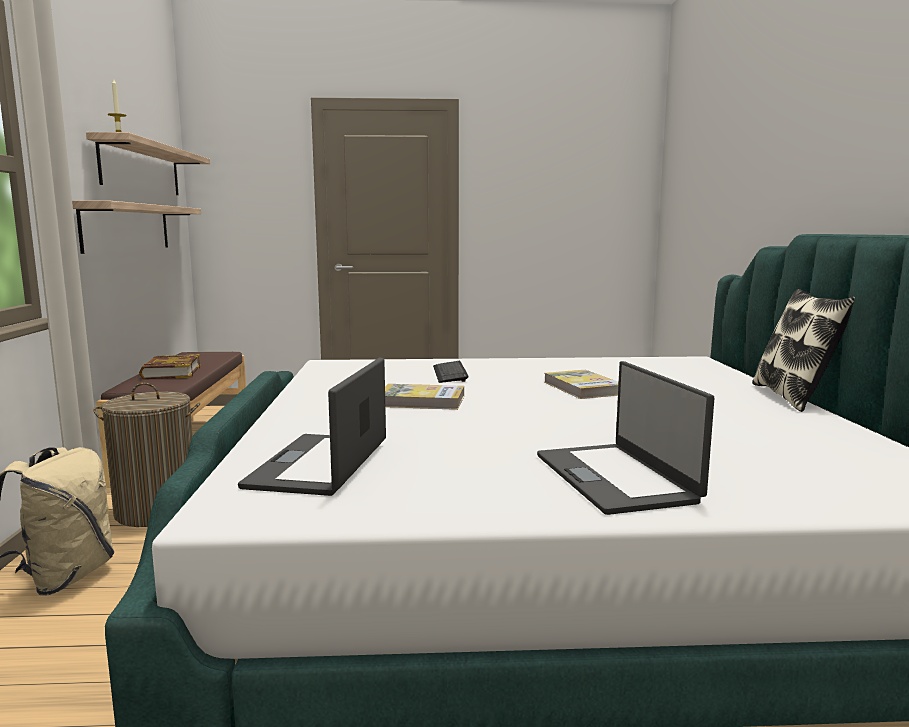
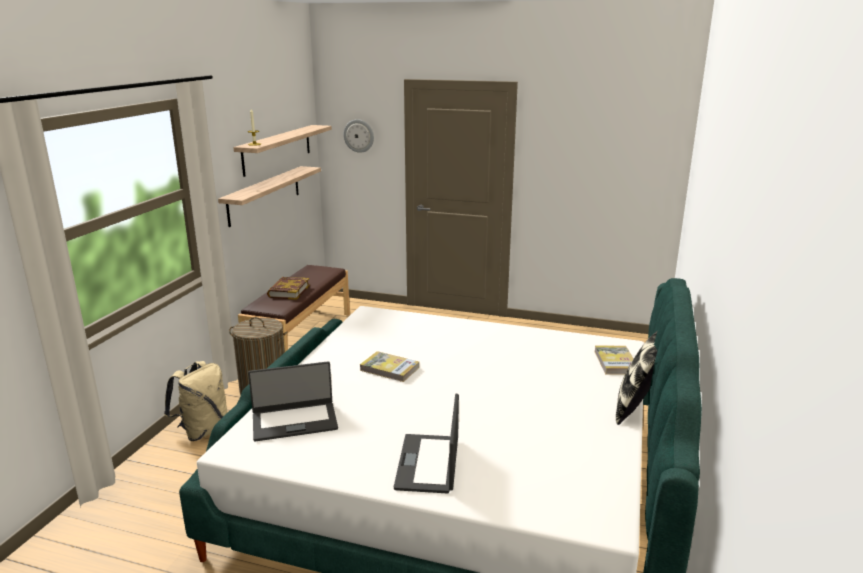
camera: 20 degrees right, 10 degrees up
laptop [238,358,386,496] -> laptop turned 135 degrees counterclockwise [248,361,338,441]
keyboard [433,361,469,383] -> none
book [544,370,619,399] -> book moved to [594,346,634,375]
none -> wall clock [344,119,374,153]

